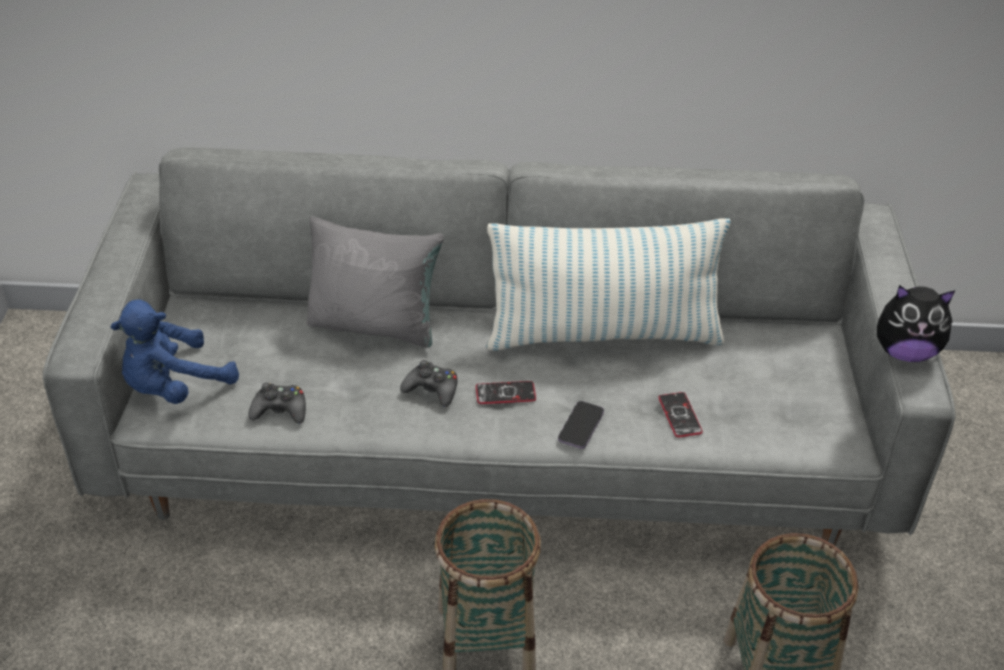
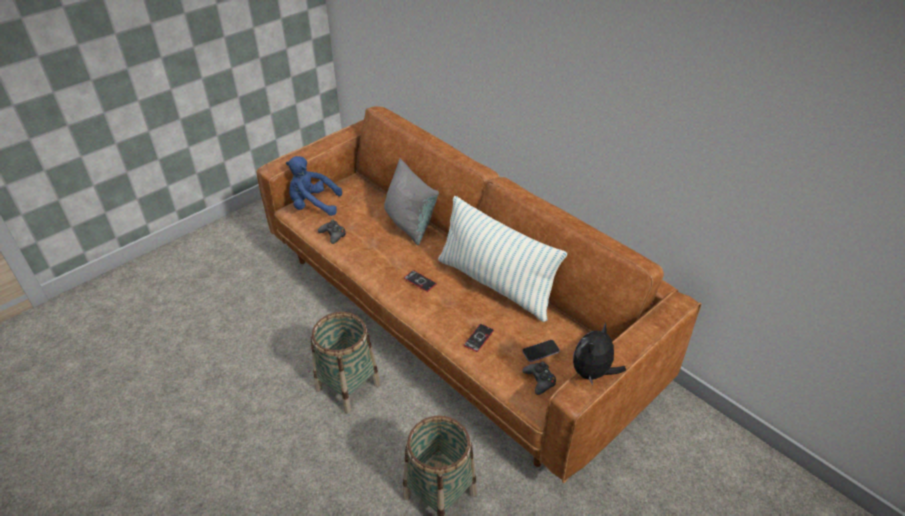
camera: 45 degrees right, 0 degrees up
grey sofa [43,148,955,545] -> brown sofa [256,106,701,483]
black game controller [400,360,458,407] -> black game controller moved to [522,361,556,395]
phone [558,401,604,449] -> phone moved to [522,340,560,362]
plush toy [877,285,955,362] -> plush toy turned 75 degrees clockwise [573,322,626,386]

